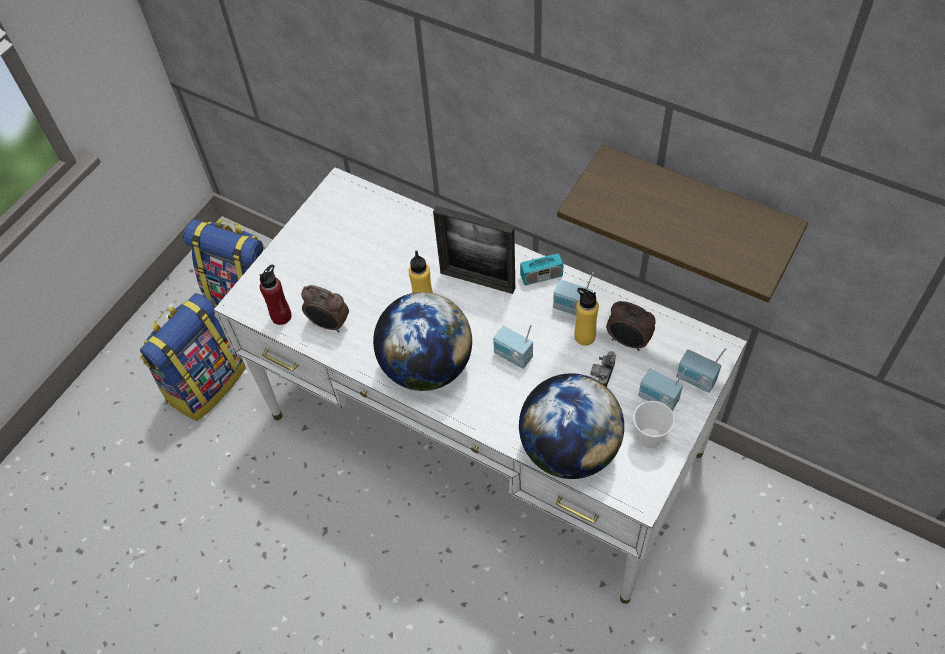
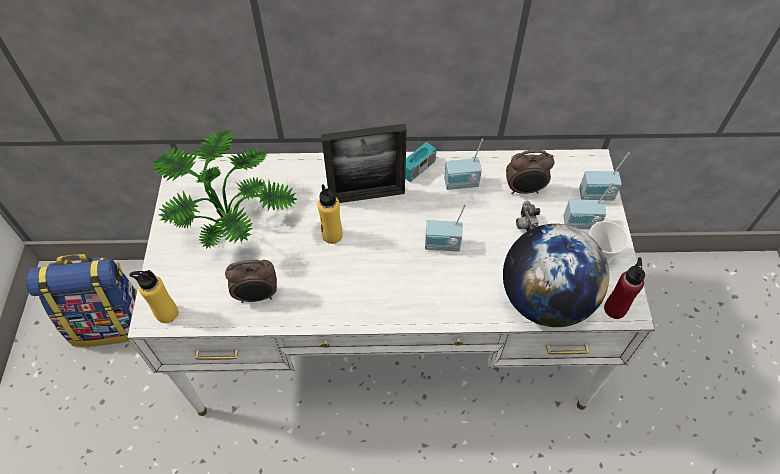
camera: 35 degrees left, 0 degrees up
backpack [140,293,246,421] -> none
red bottle [260,264,292,325] -> red bottle moved to [604,257,645,319]
globe [373,292,472,391] -> none
shelf [557,145,808,302] -> none
yellow bottle [574,288,599,345] -> yellow bottle moved to [130,270,178,323]
none -> potted plant [150,129,297,249]

